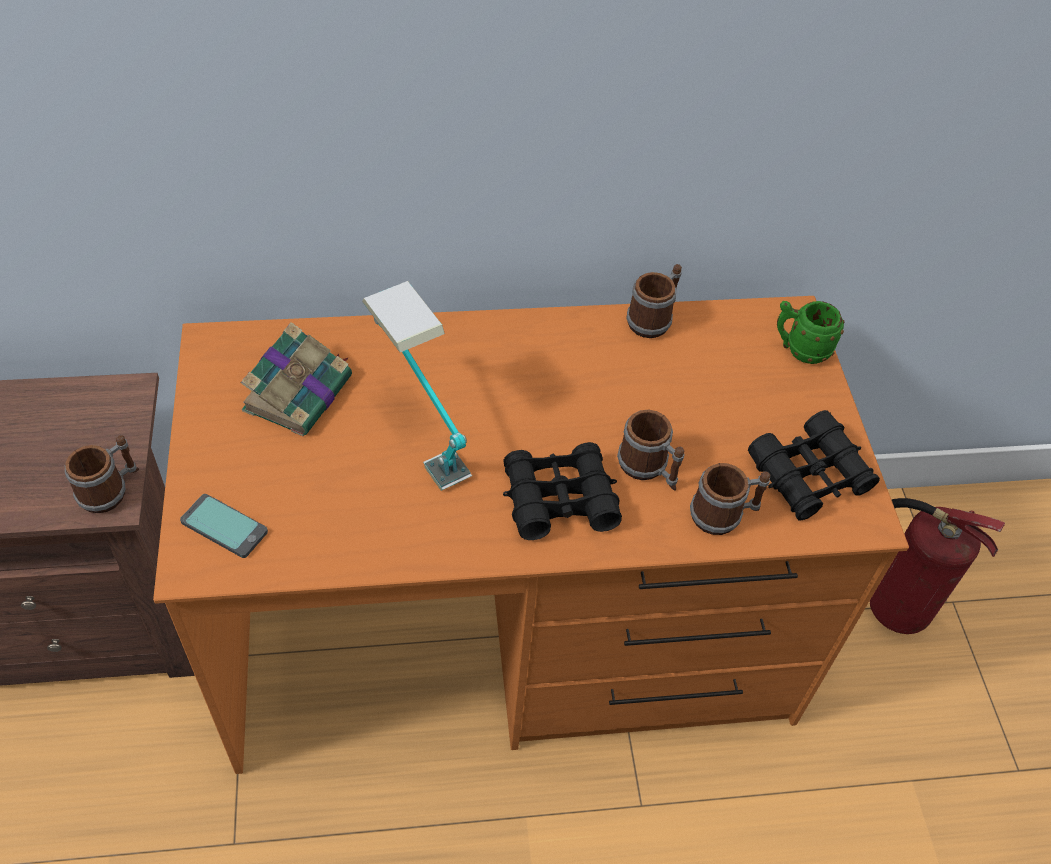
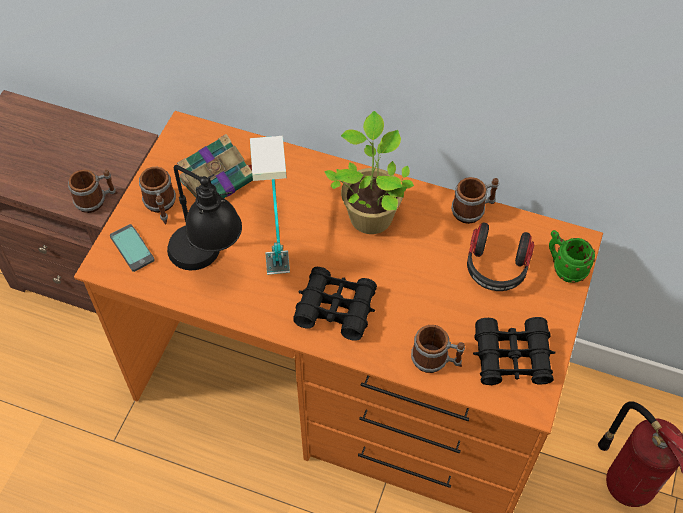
camera: 30 degrees right, 5 degrees up
mug [617,410,685,491] -> mug moved to [139,167,176,224]
none -> black table lamp [167,165,242,270]
none -> potted plant [324,111,414,234]
none -> headphones [467,223,534,291]

